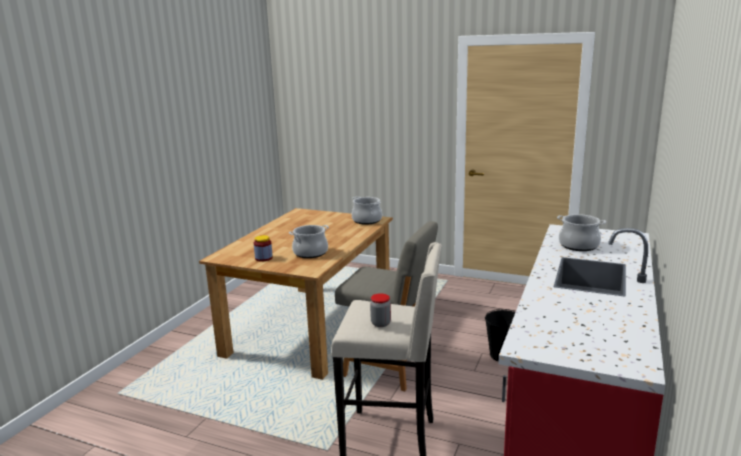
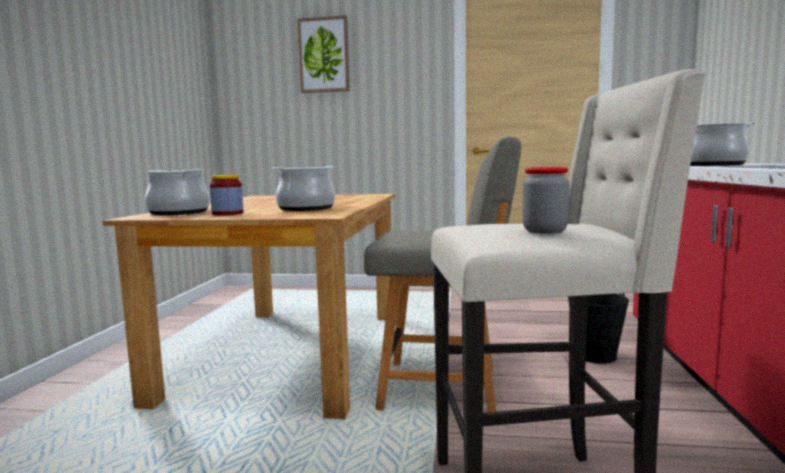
camera: 15 degrees left, 10 degrees down
cooking pot [352,196,382,225] -> cooking pot moved to [144,169,210,215]
none -> picture [297,15,350,93]

